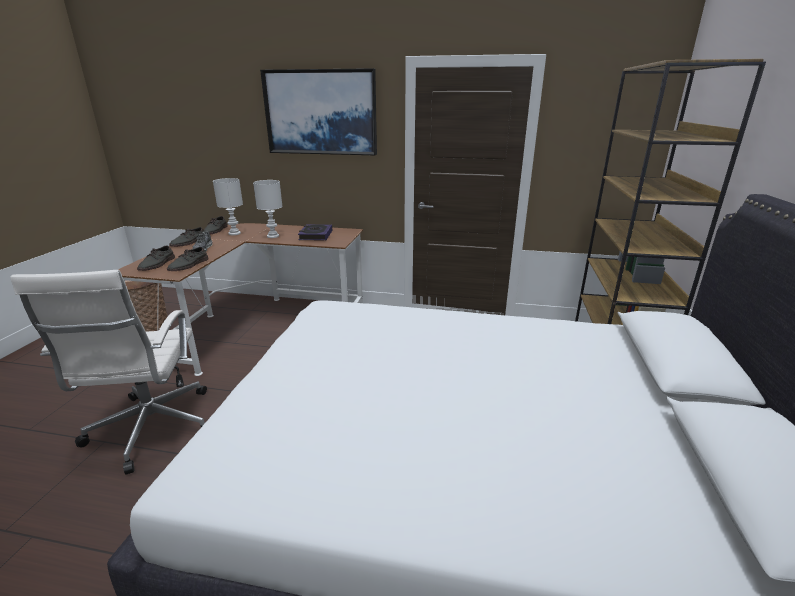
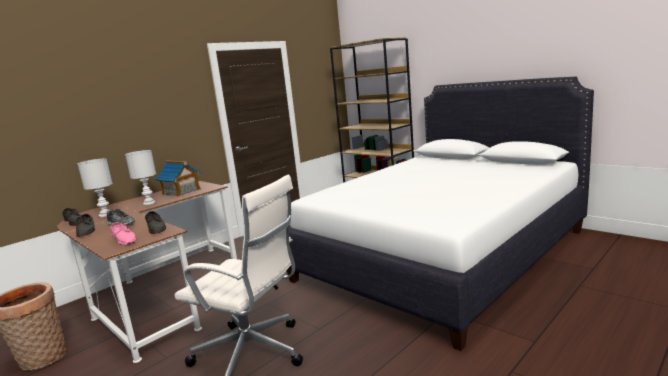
camera: 55 degrees left, 10 degrees down
grey shoe [137,246,175,271] -> pink shoe [110,222,137,245]
picture [260,68,377,155] -> none
book [298,224,332,241] -> toy house [156,160,201,197]

